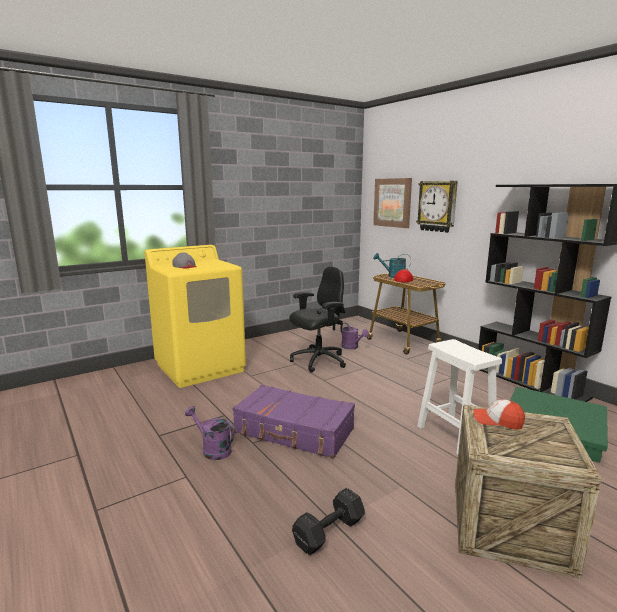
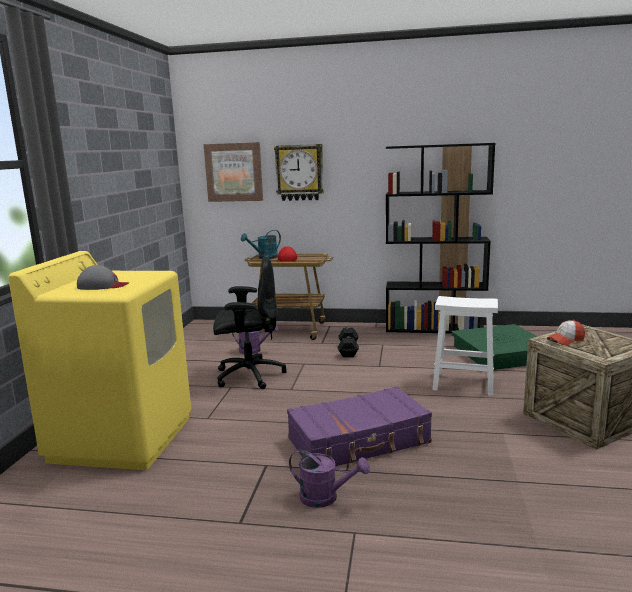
camera: 45 degrees left, 0 degrees up
purple watering can [185,406,234,460] -> purple watering can turned 150 degrees counterclockwise [289,450,370,508]
black office chair [289,267,346,373] -> black office chair turned 75 degrees clockwise [213,257,286,389]
black dumbbell [292,488,365,555] -> black dumbbell moved to [338,328,359,357]

